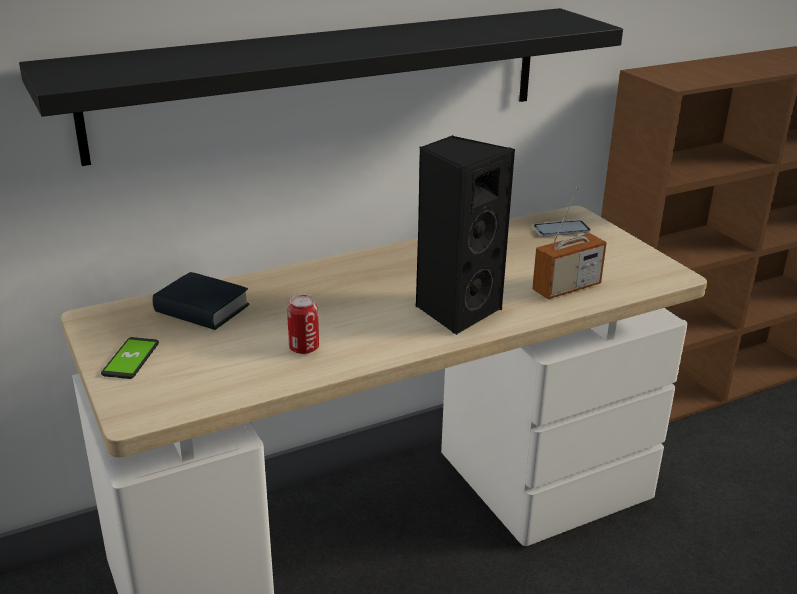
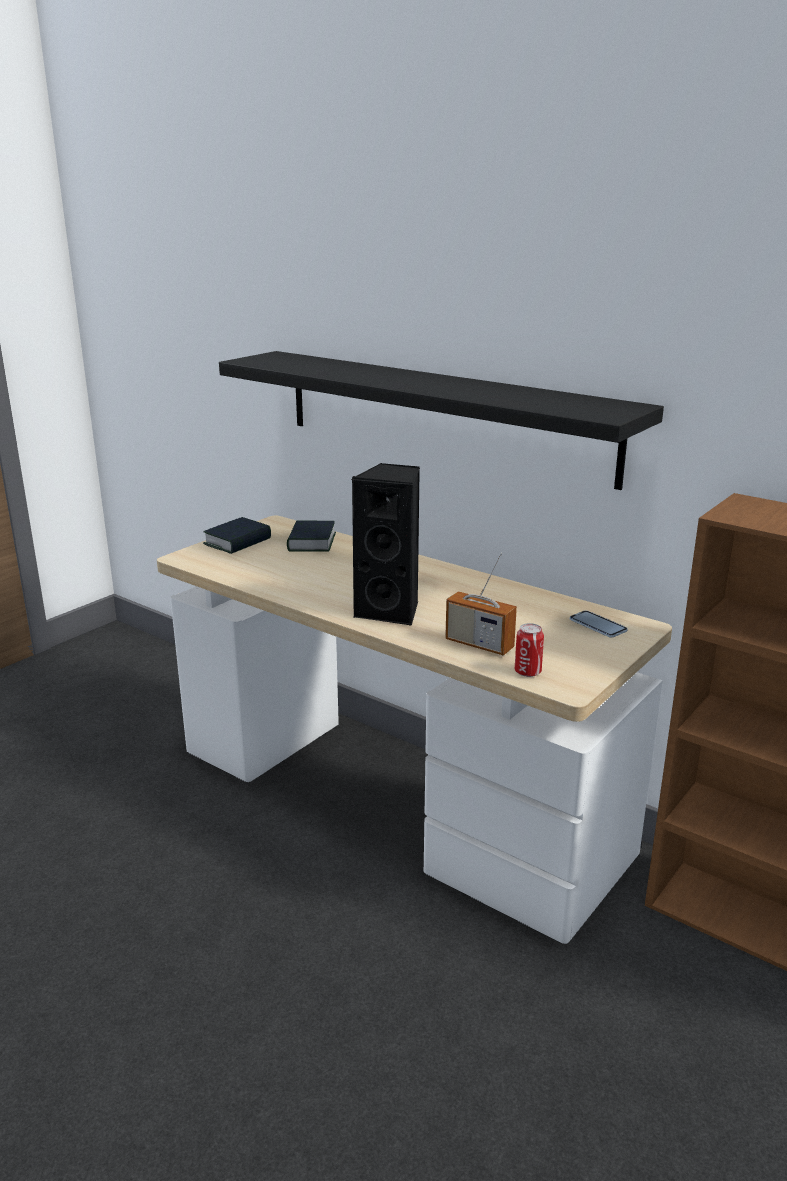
camera: 65 degrees right, 5 degrees down
phone [101,337,159,379] -> book [203,517,271,554]
can [287,295,319,354] -> can moved to [515,623,544,677]

